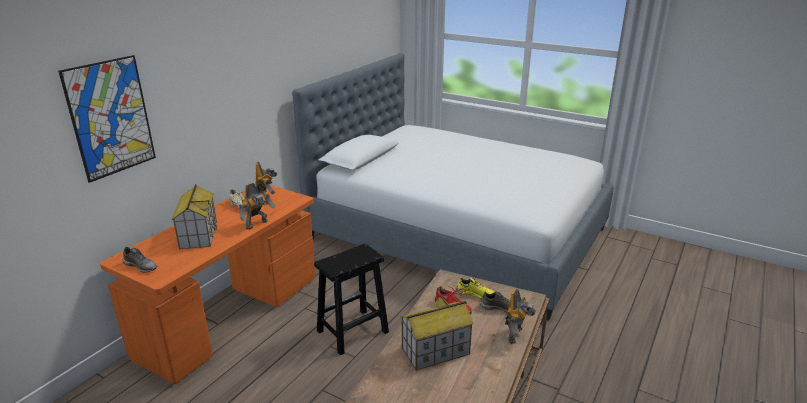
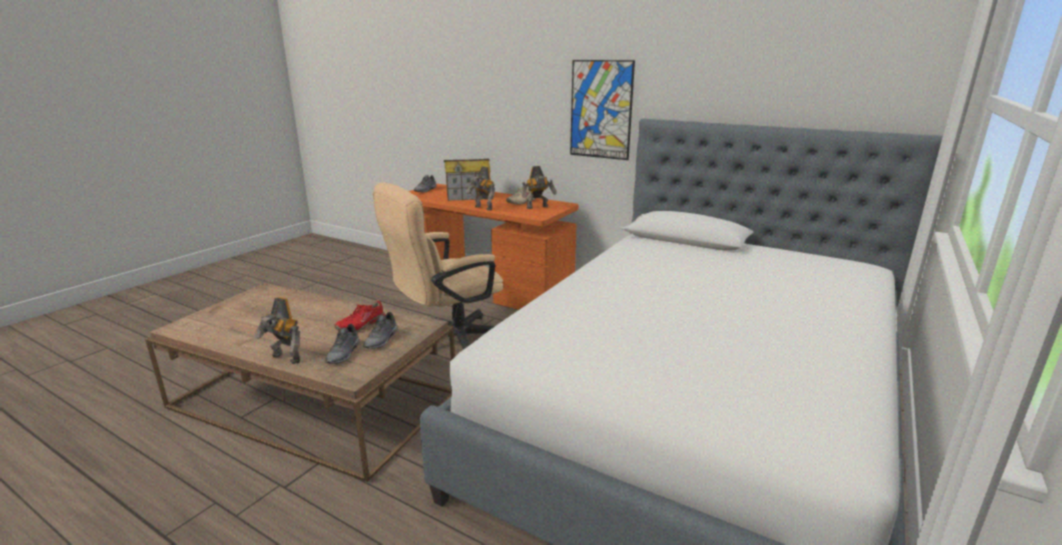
camera: 90 degrees right, 5 degrees down
picture [58,55,156,183] -> picture moved to [570,60,635,160]
black stool [314,243,389,356] -> beige office chair [373,182,503,350]
toy house [400,295,474,371] -> none
yellow shoe [456,277,494,299] -> grey shoe [363,312,398,349]

